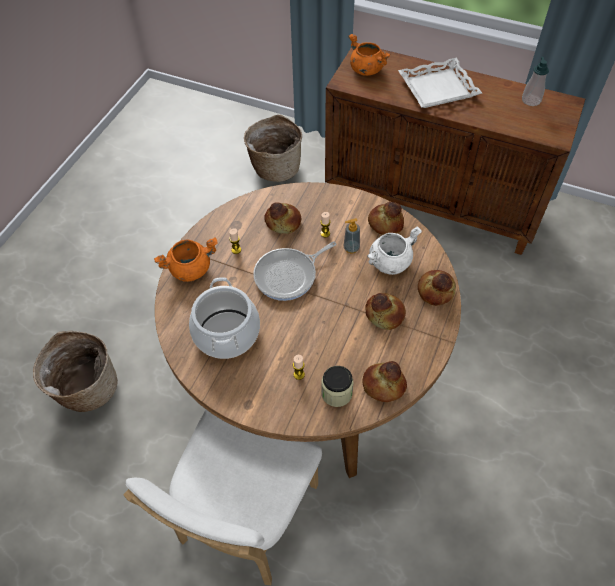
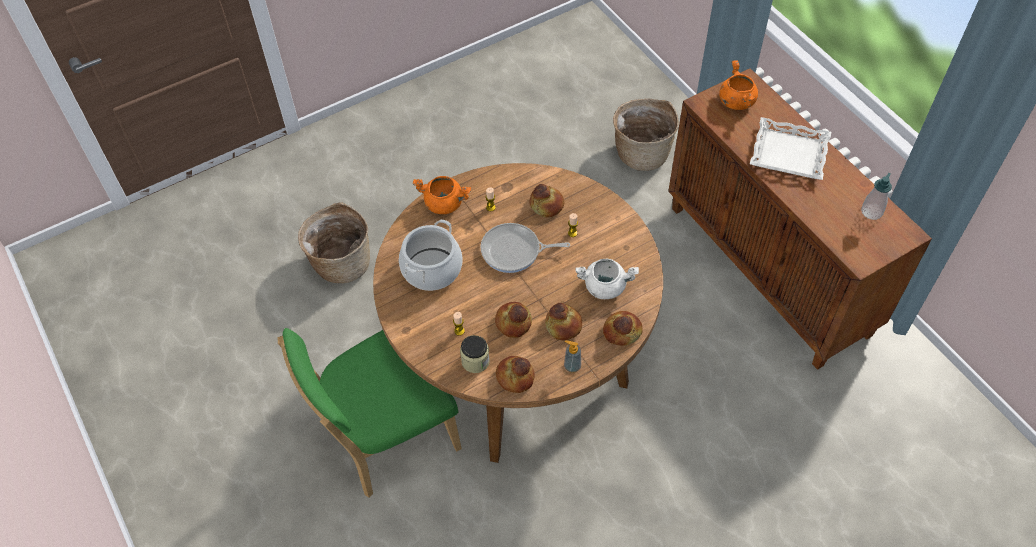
camera: 35 degrees right, 0 degrees up
white chair [123,410,322,585] -> green chair [278,328,462,498]
soap dispenser [343,218,360,253] -> soap dispenser moved to [564,340,581,373]
bread [368,202,404,235] -> bread moved to [495,302,532,338]

